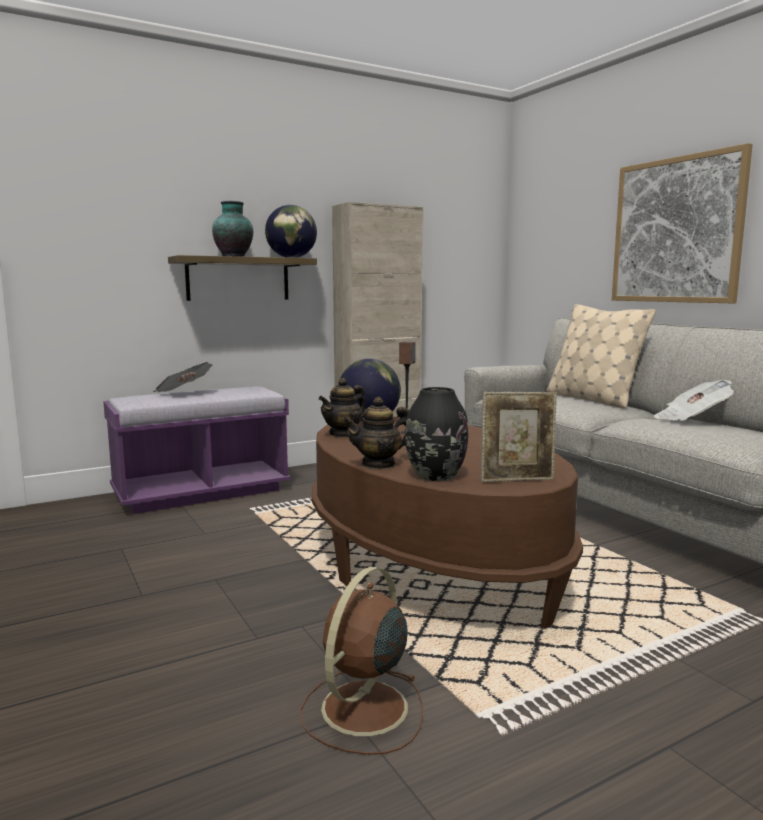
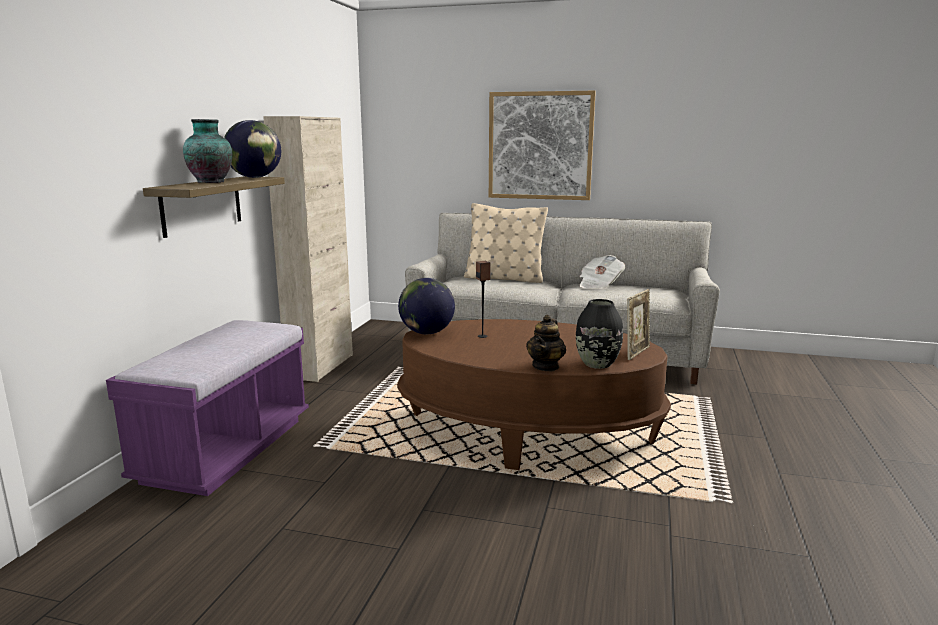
camera: 45 degrees left, 5 degrees up
newspaper [153,362,213,392] -> none
brown fan [300,567,423,755] -> none
teapot [319,378,366,438] -> none

